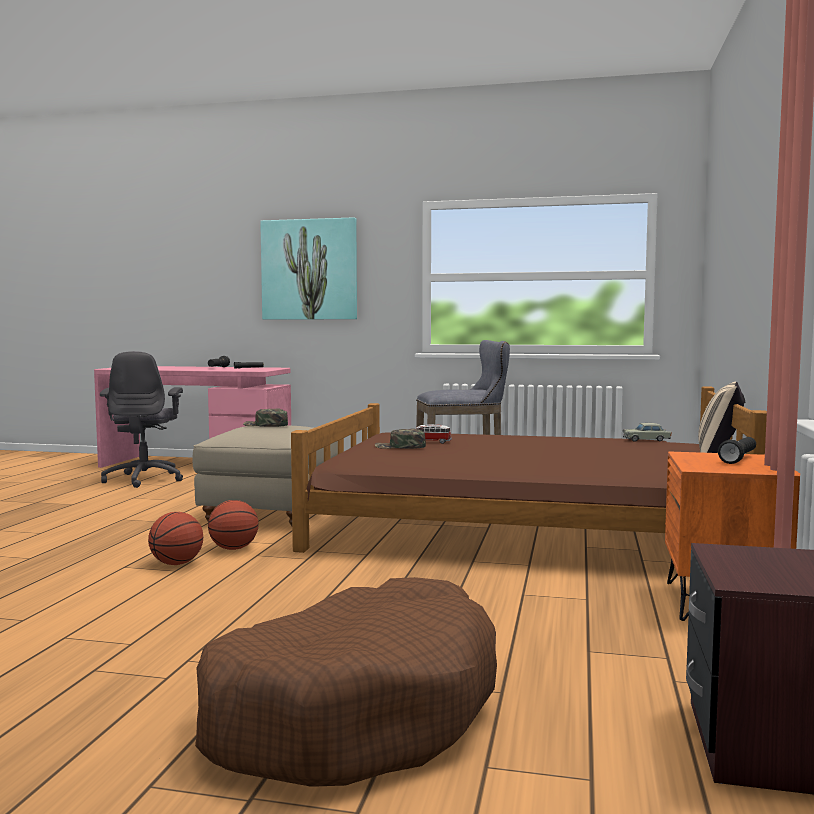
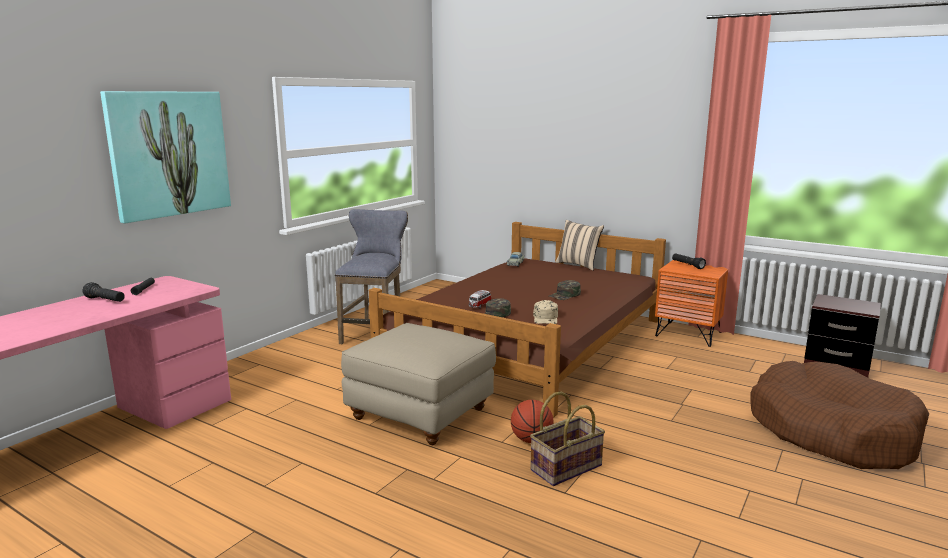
camera: 70 degrees left, 10 degrees up
grey office chair [100,351,183,488] -> none
basketball [148,512,203,565] -> basket [530,391,605,486]
green cap [243,408,288,427] -> green cap moved to [549,280,581,300]
none -> beige cap [533,300,558,324]

